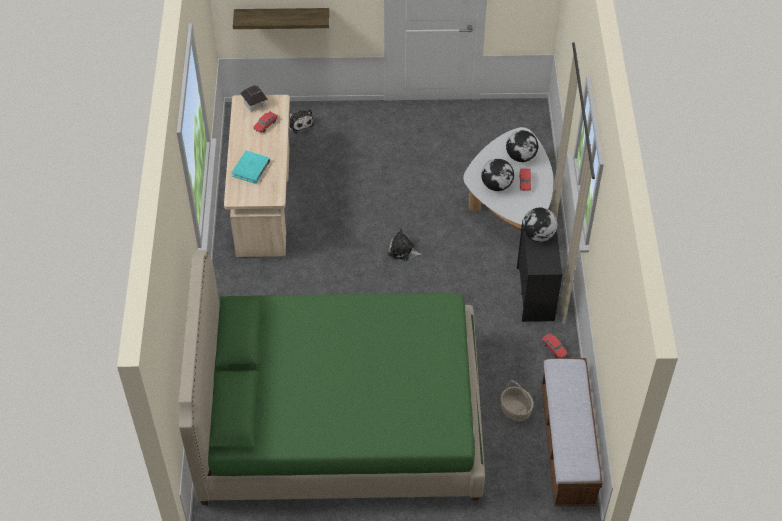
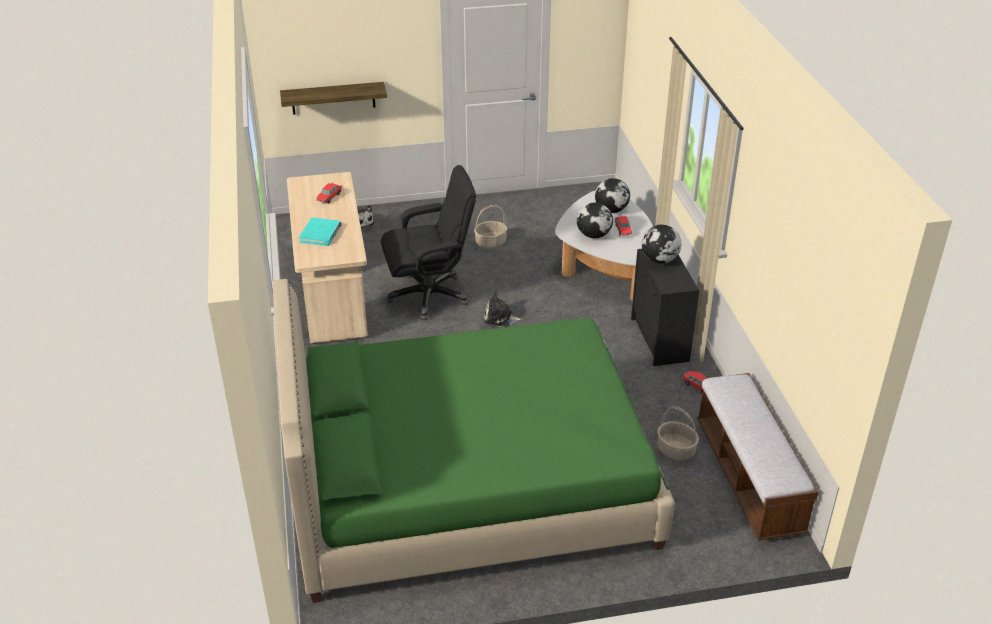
camera: 10 degrees left, 15 degrees down
toy house [240,85,268,112] -> none
none -> black office chair [381,165,476,320]
none -> basket [474,205,508,249]

